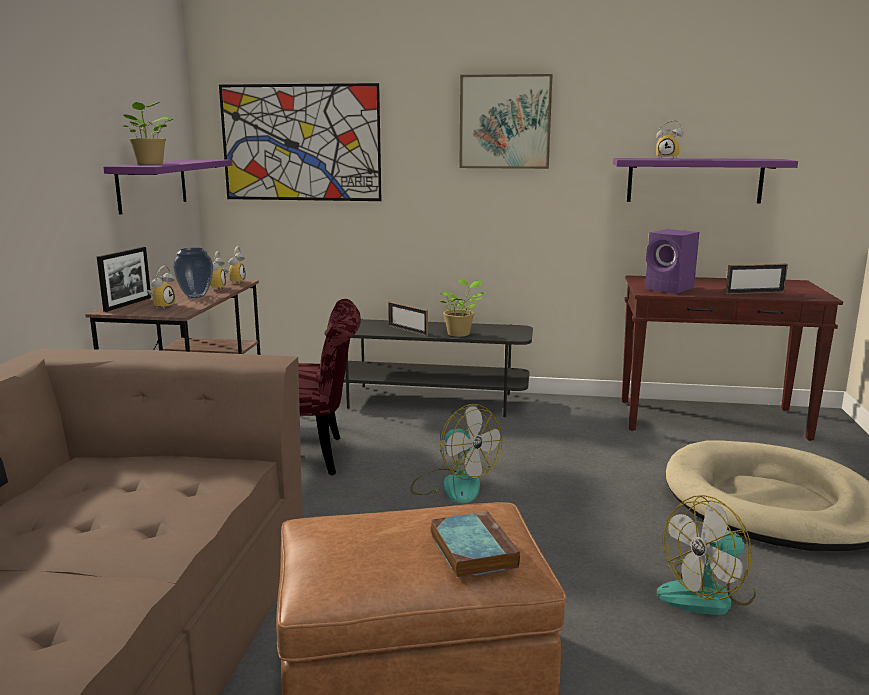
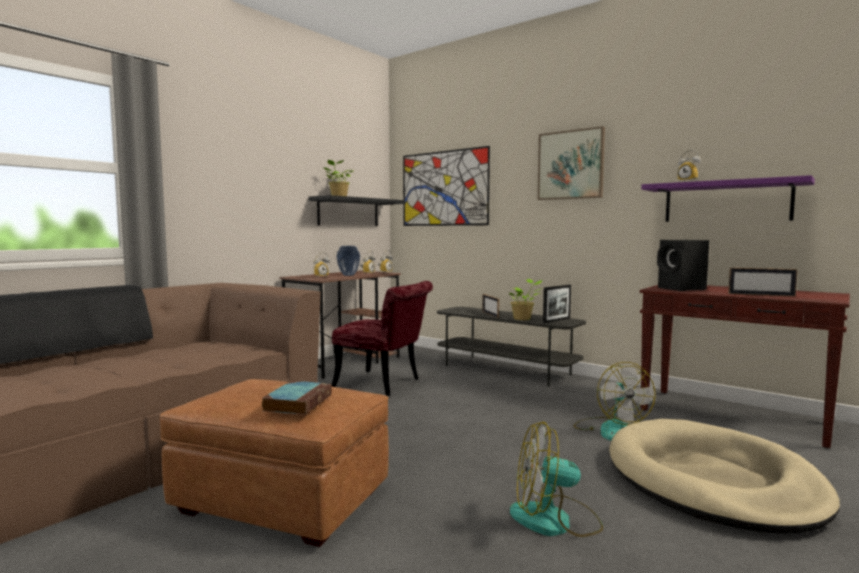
camera: 30 degrees right, 10 degrees down
picture frame [97,247,151,312] -> picture frame moved to [543,285,571,323]
purple shelf [104,159,232,215] -> black shelf [309,195,404,226]
fan [410,404,503,503] -> fan moved to [574,362,656,441]
purple speaker [645,229,699,293] -> black speaker [657,240,709,291]

